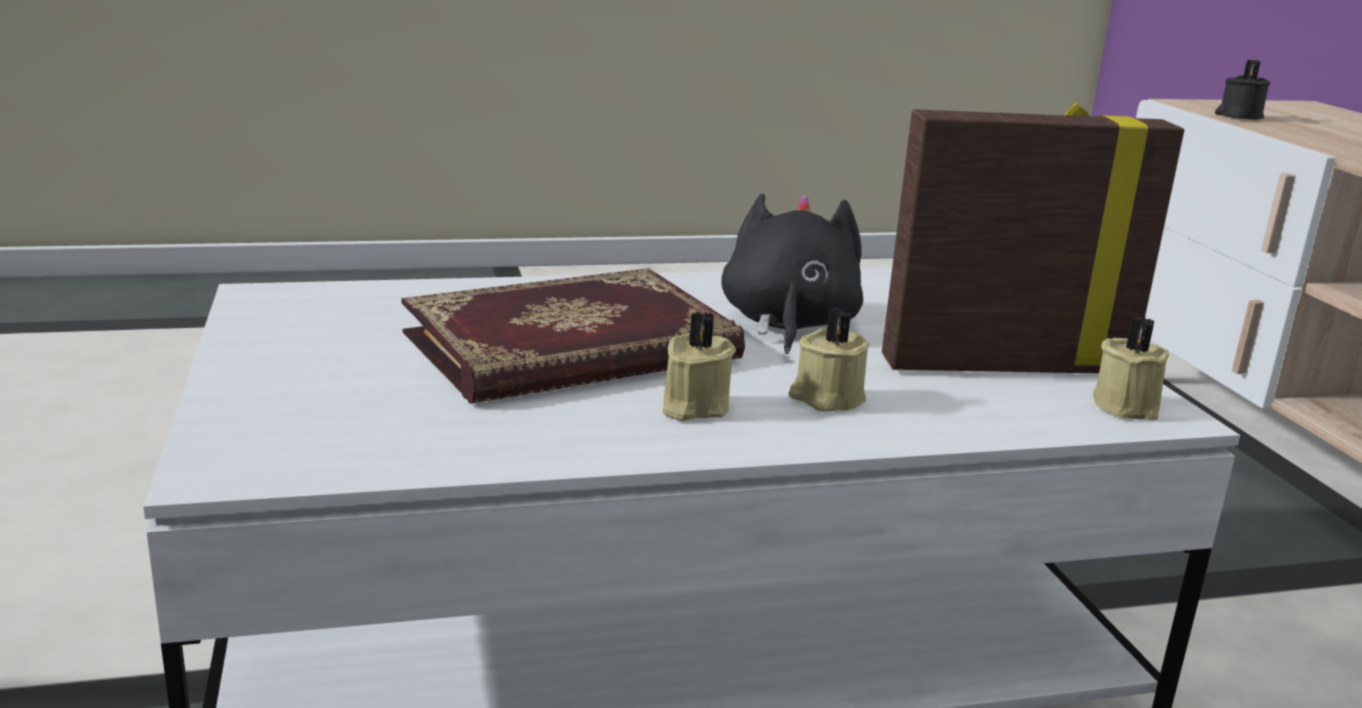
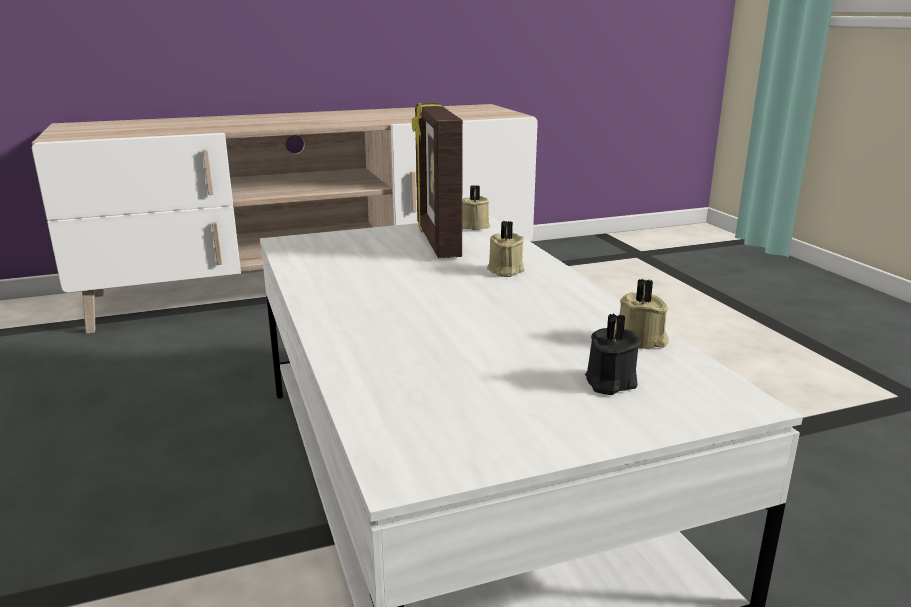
camera: 95 degrees left, 0 degrees up
book [401,268,745,404] -> none
beige candle [662,311,736,421] -> beige candle moved to [620,279,669,348]
black plush toy [721,194,863,354] -> none
black candle [1215,60,1270,120] -> black candle moved to [585,313,642,395]

